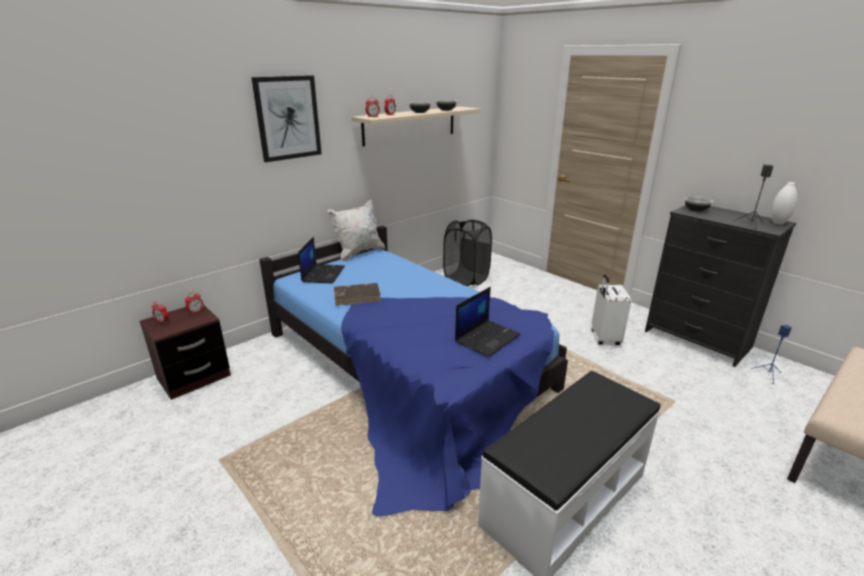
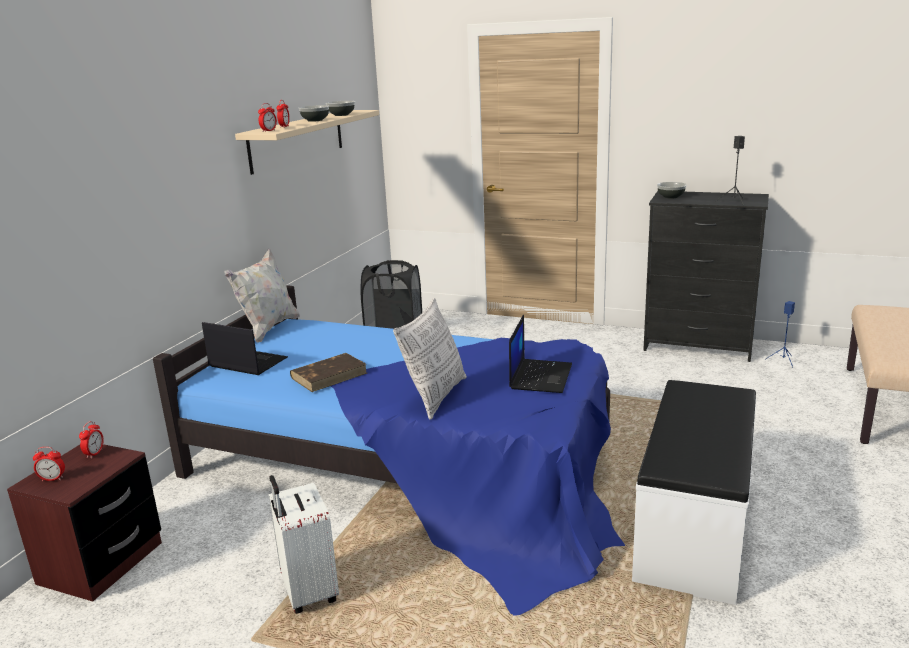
camera: 25 degrees left, 5 degrees down
picture [251,75,322,162] -> none
laptop [298,237,345,283] -> laptop turned 45 degrees counterclockwise [202,322,288,375]
white suitcase [592,274,631,345] -> white suitcase moved to [269,475,339,614]
white vase [771,182,797,225] -> none
none -> pillow [393,298,467,420]

